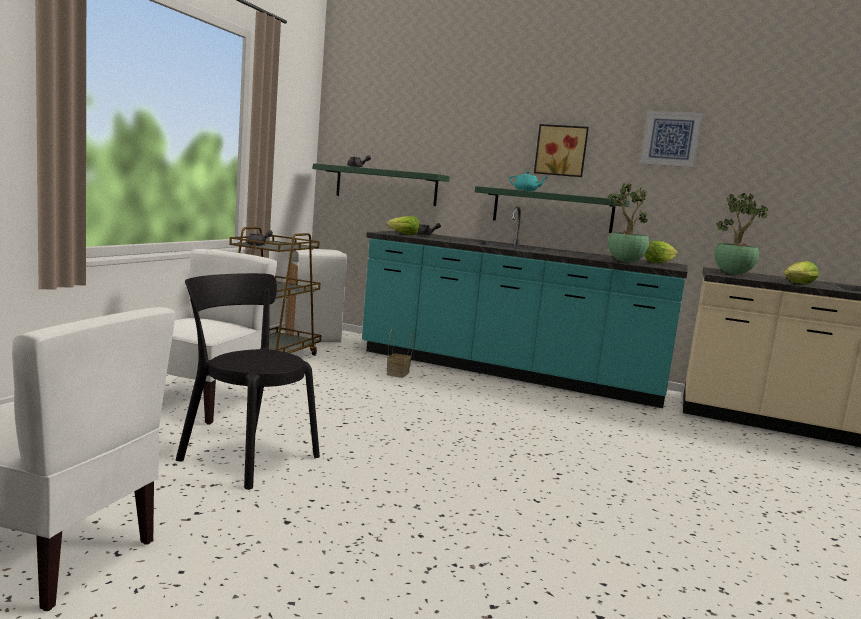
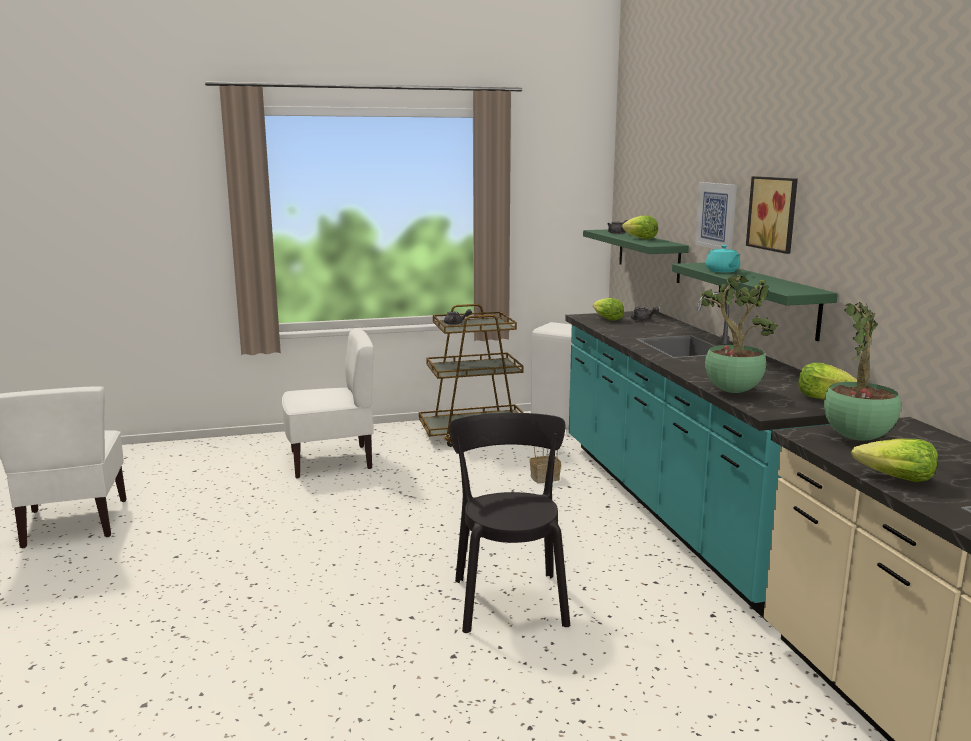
camera: 55 degrees right, 5 degrees up
black chair [176,273,320,490] -> black chair moved to [449,413,570,633]
picture [640,111,703,168] -> picture moved to [695,182,737,250]
none -> lettuce [622,216,658,239]

